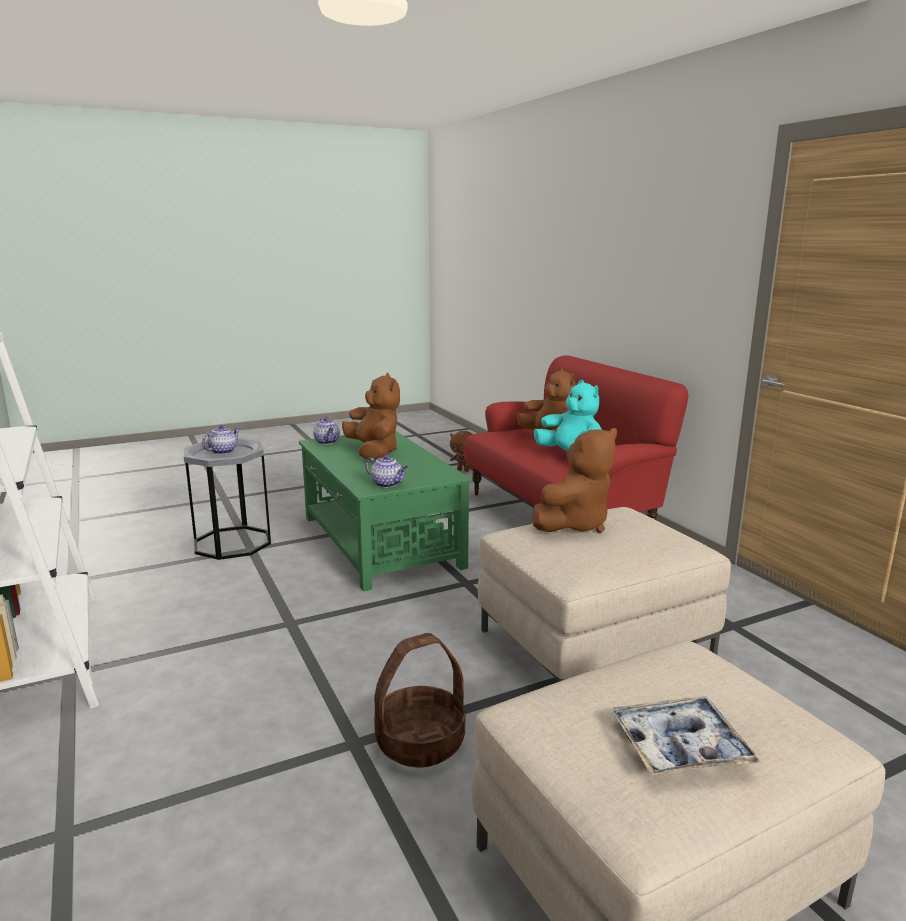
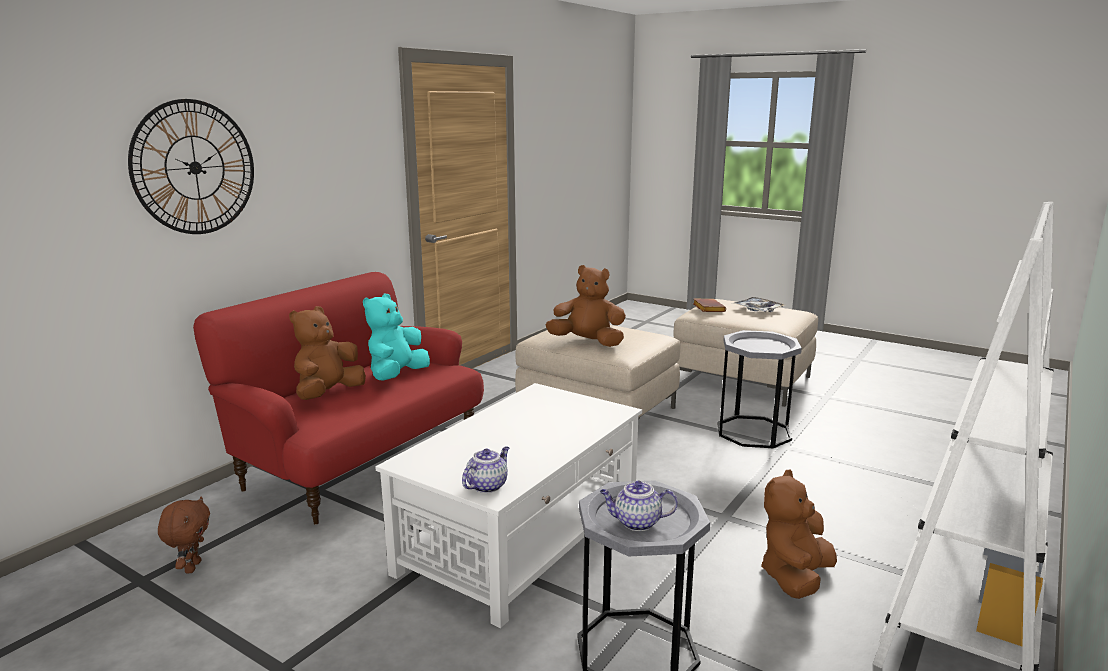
camera: 120 degrees left, 0 degrees up
green coffee table [299,431,472,591] -> white coffee table [375,383,642,628]
brown plush toy [342,373,400,460] -> brown plush toy moved to [761,470,837,599]
teapot [365,455,408,488] -> none
basket [374,633,465,767] -> grey side table [718,330,802,448]
none -> wall clock [128,99,254,234]
none -> brown book [693,299,726,312]

